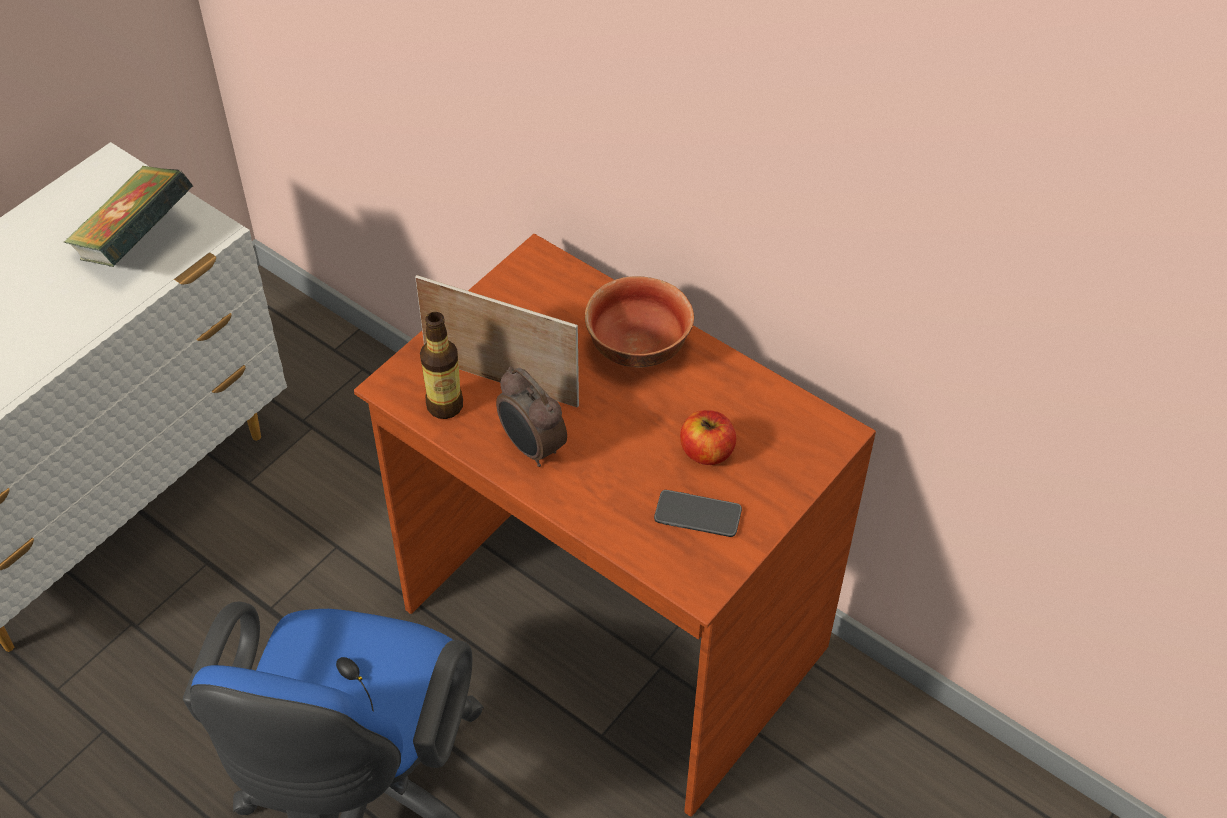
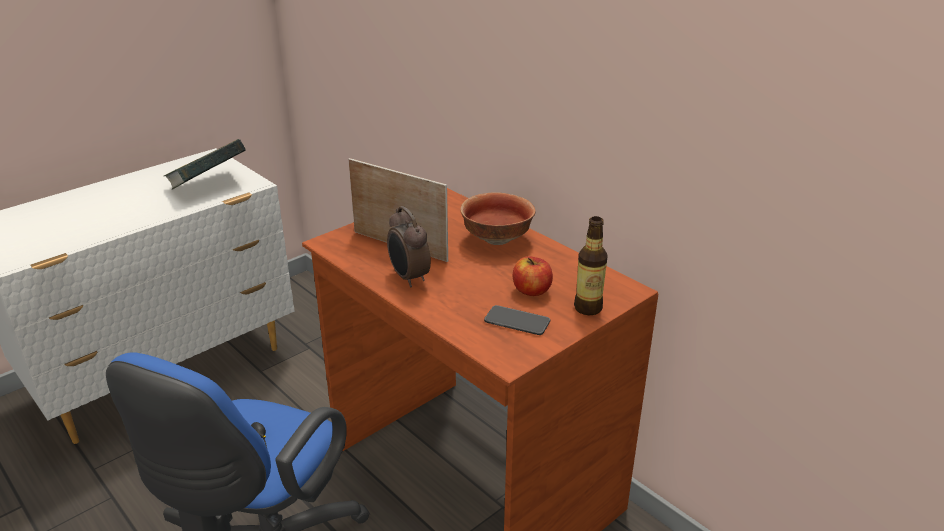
camera: 10 degrees right, 20 degrees down
bottle [420,312,463,419] -> bottle moved to [574,216,607,315]

